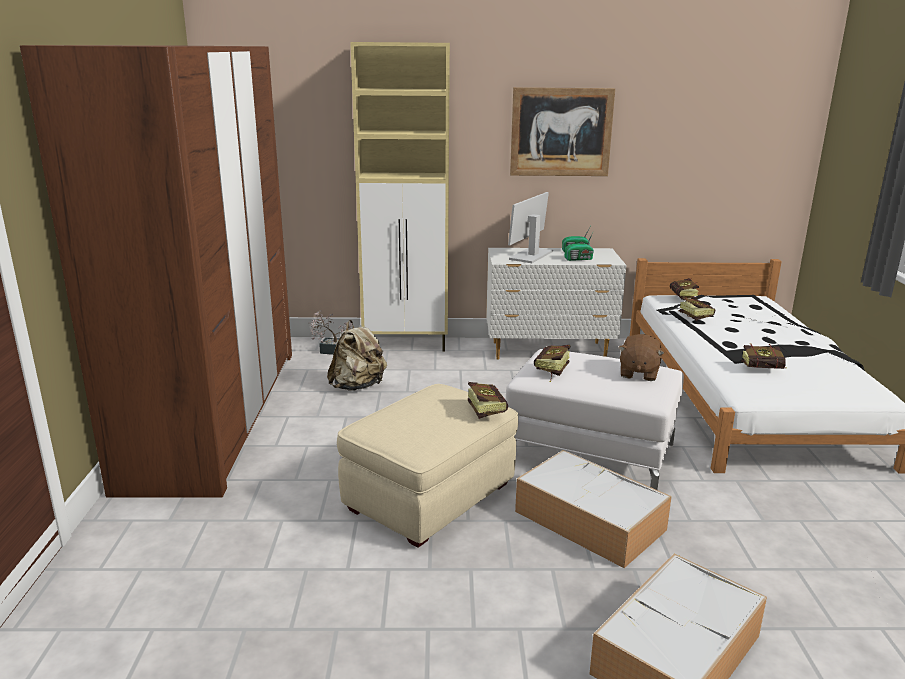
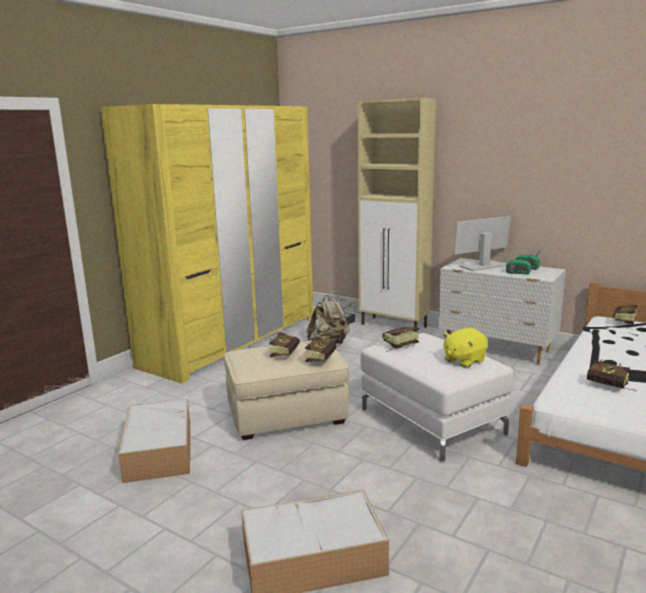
camera: 35 degrees right, 5 degrees down
brown wardrobe [20,45,292,498] -> yellow wardrobe [100,104,313,383]
picture [510,87,615,176] -> none
storage box [515,450,672,568] -> storage box moved to [118,399,190,483]
brown plush toy [618,334,664,381] -> yellow plush toy [443,328,488,368]
book [679,297,715,321] -> book moved to [269,332,300,357]

